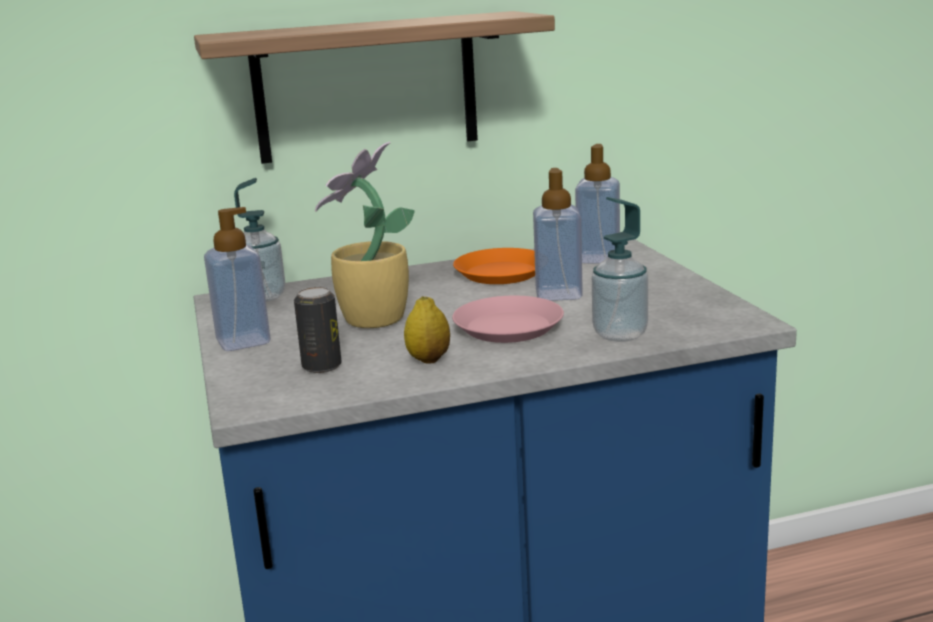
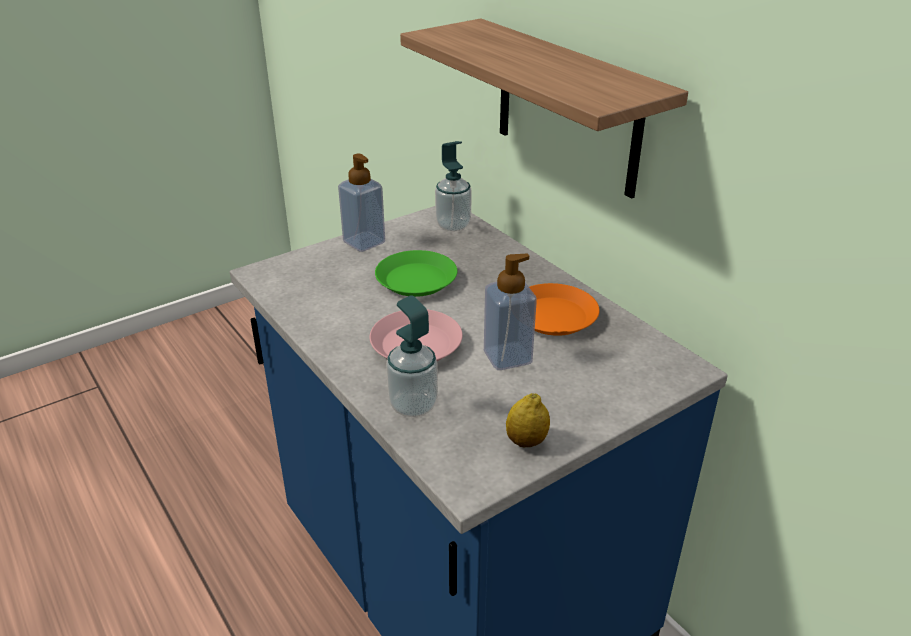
camera: 70 degrees right, 15 degrees up
can [294,287,342,373] -> none
potted plant [315,142,415,328] -> green plate [375,250,457,297]
lemon [404,296,450,364] -> lemon moved to [506,393,550,447]
soap dispenser [575,144,620,264] -> none

